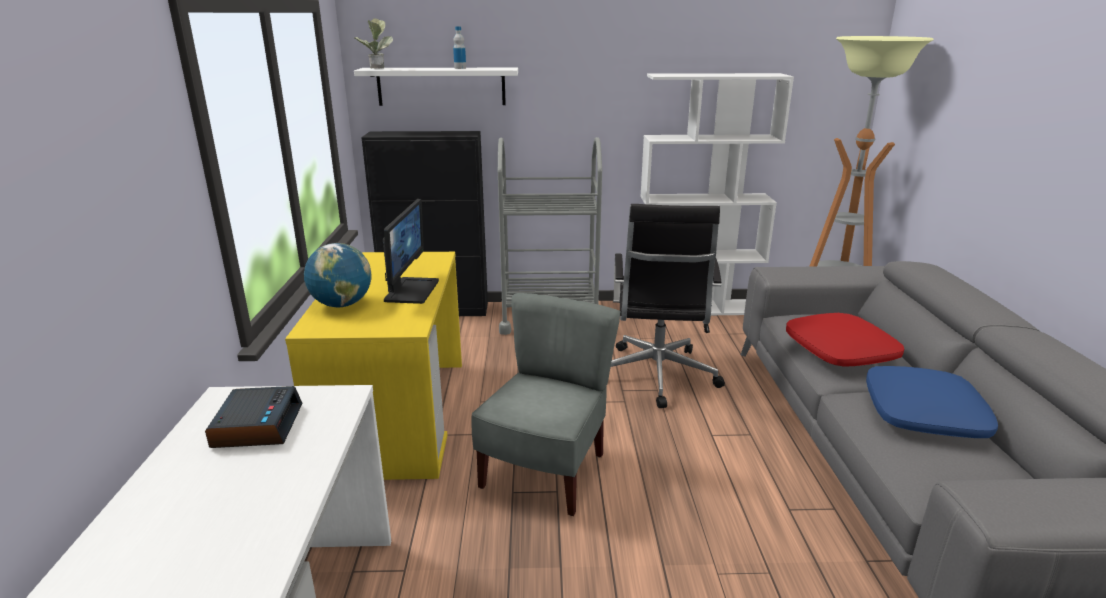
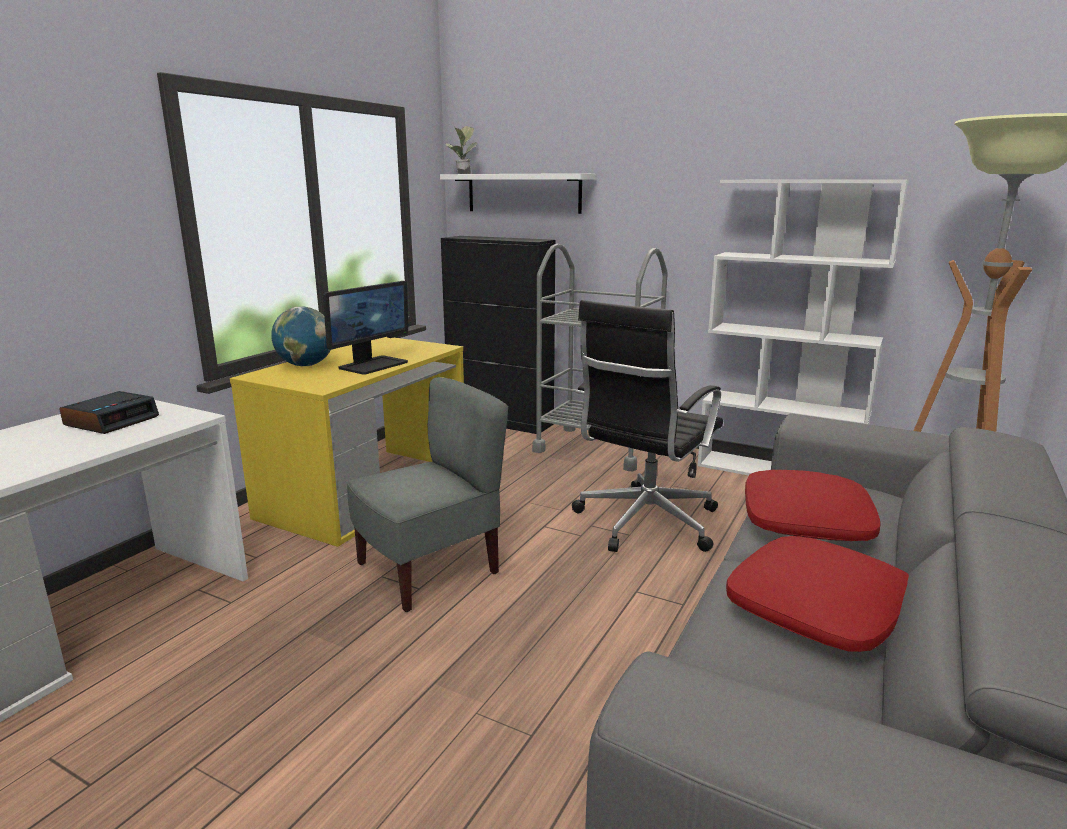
camera: 30 degrees right, 5 degrees down
bottle [453,26,466,69] -> none
blue pillow [866,366,998,438] -> red pillow [726,536,909,652]

